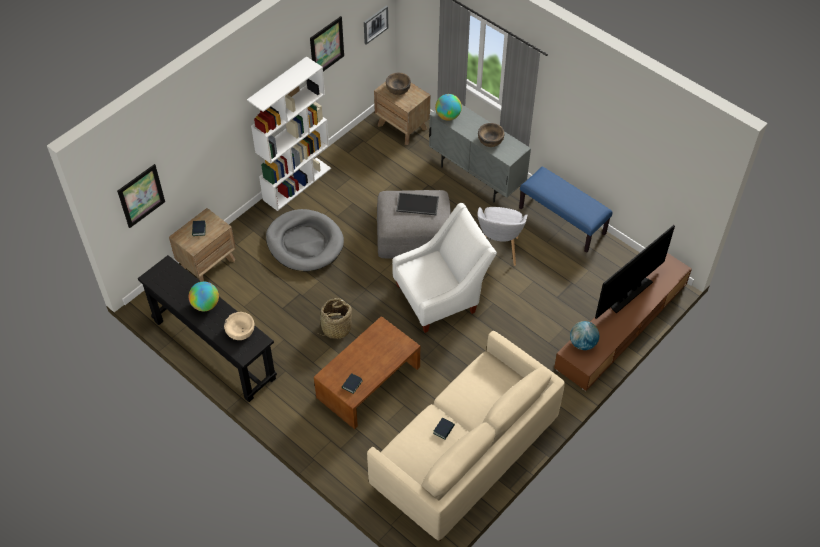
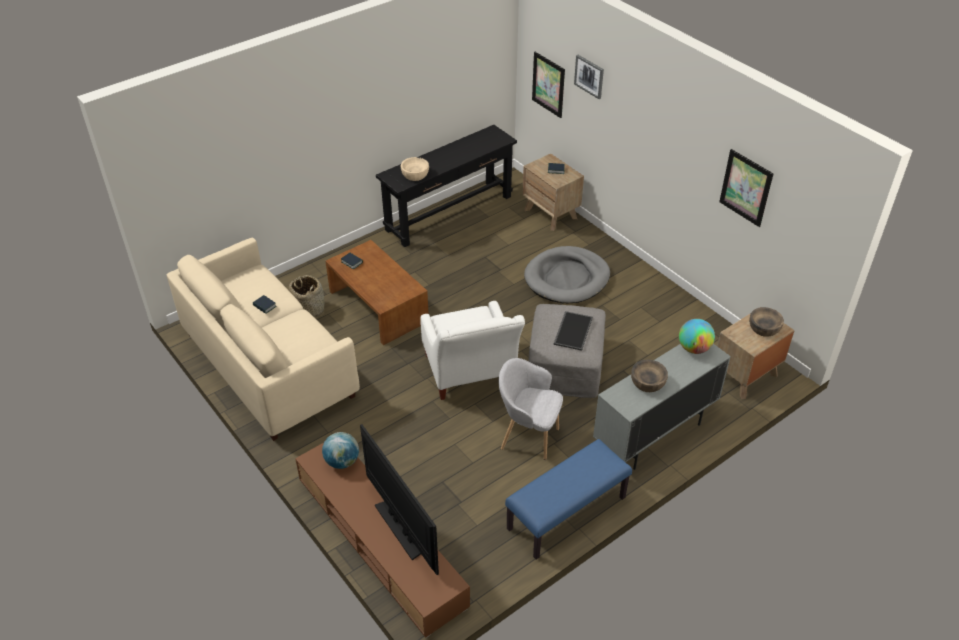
camera: 100 degrees right, 10 degrees down
globe [189,282,219,311] -> none
white bookcase [247,56,331,211] -> none
basket [316,298,352,339] -> basket moved to [289,275,324,318]
picture [364,5,388,45] -> picture moved to [574,55,604,99]

